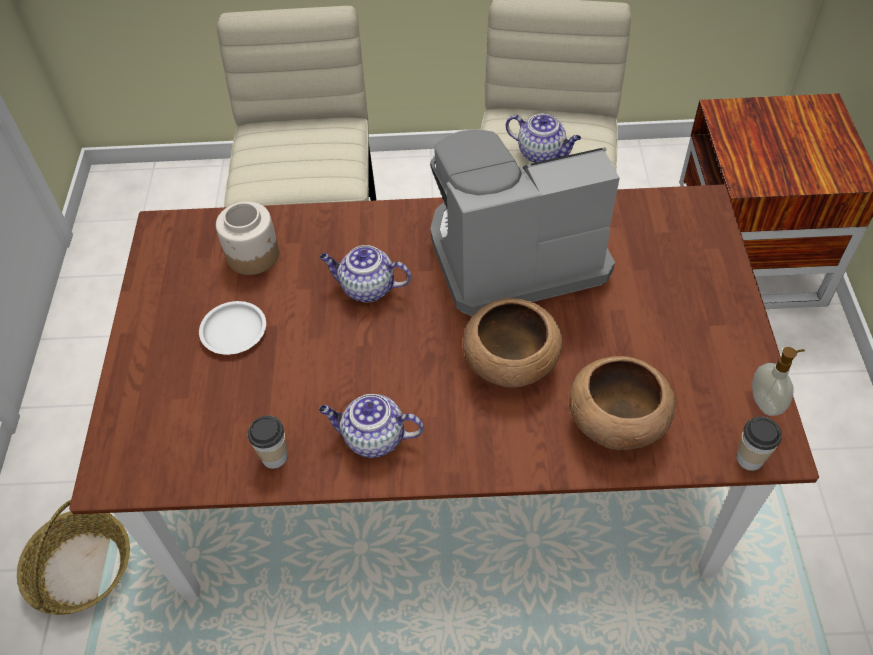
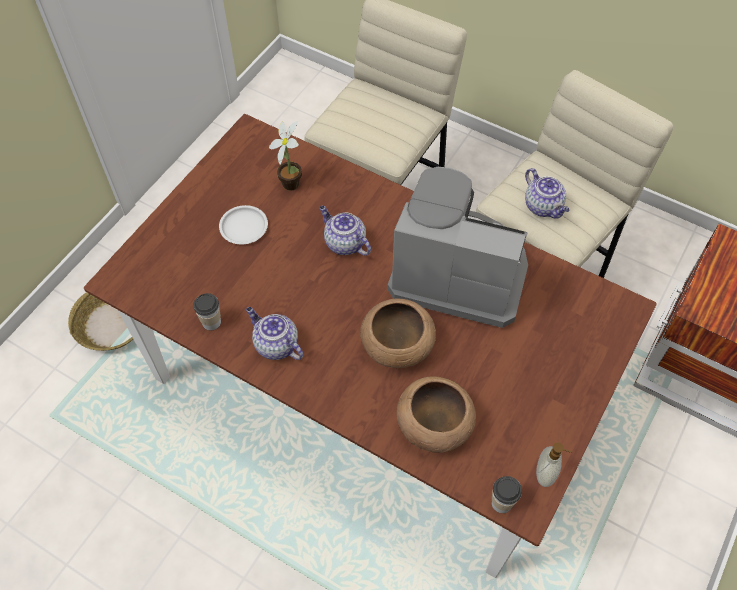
camera: 30 degrees right, 5 degrees up
jar [216,202,279,275] -> potted plant [269,121,302,191]

